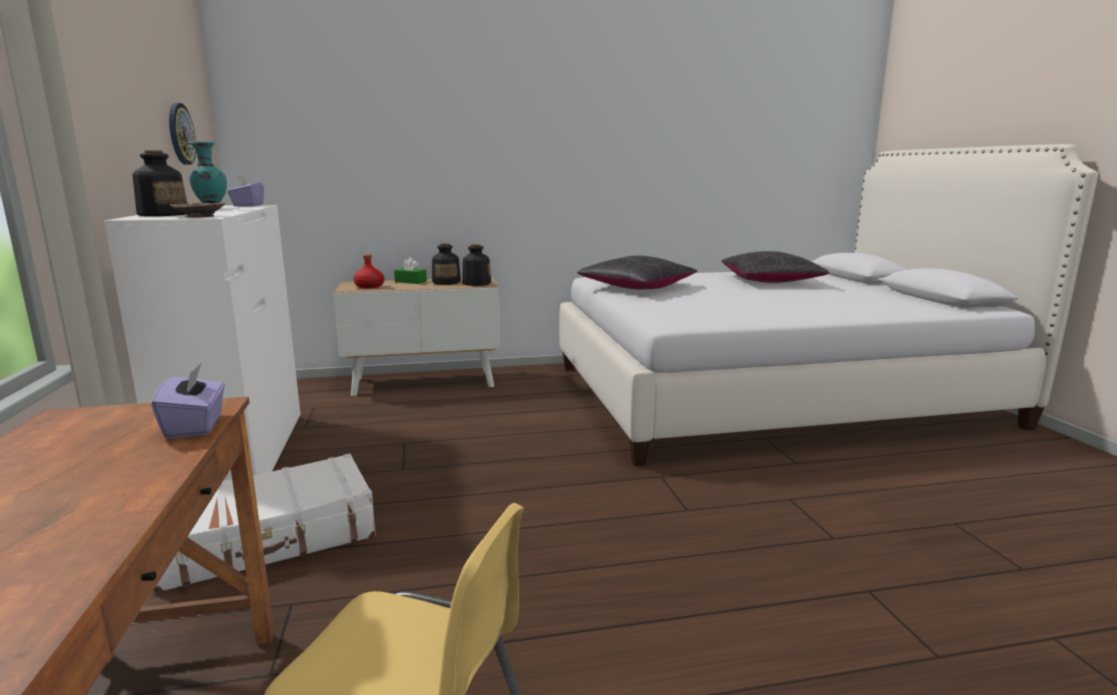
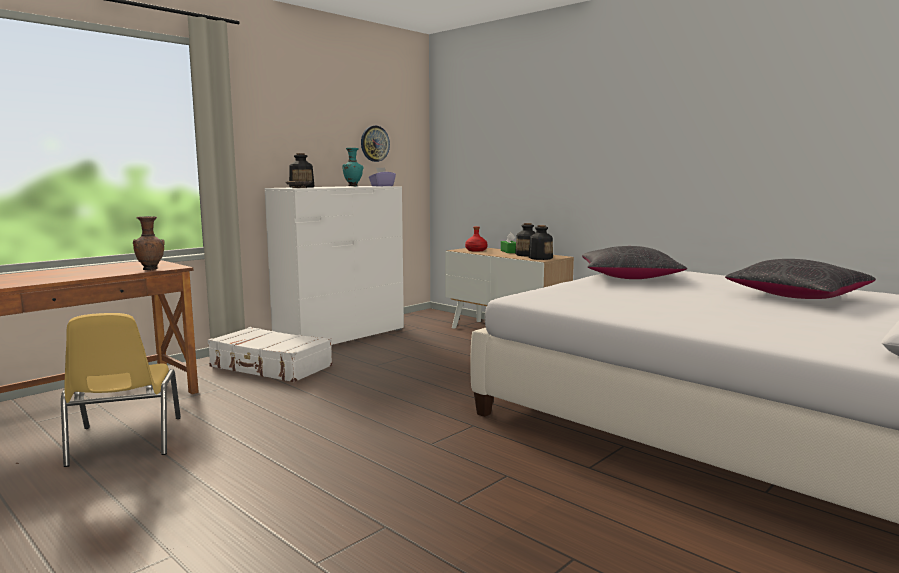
camera: 55 degrees right, 5 degrees down
purple tissue box [152,363,225,439] -> brown vase [133,216,165,270]

